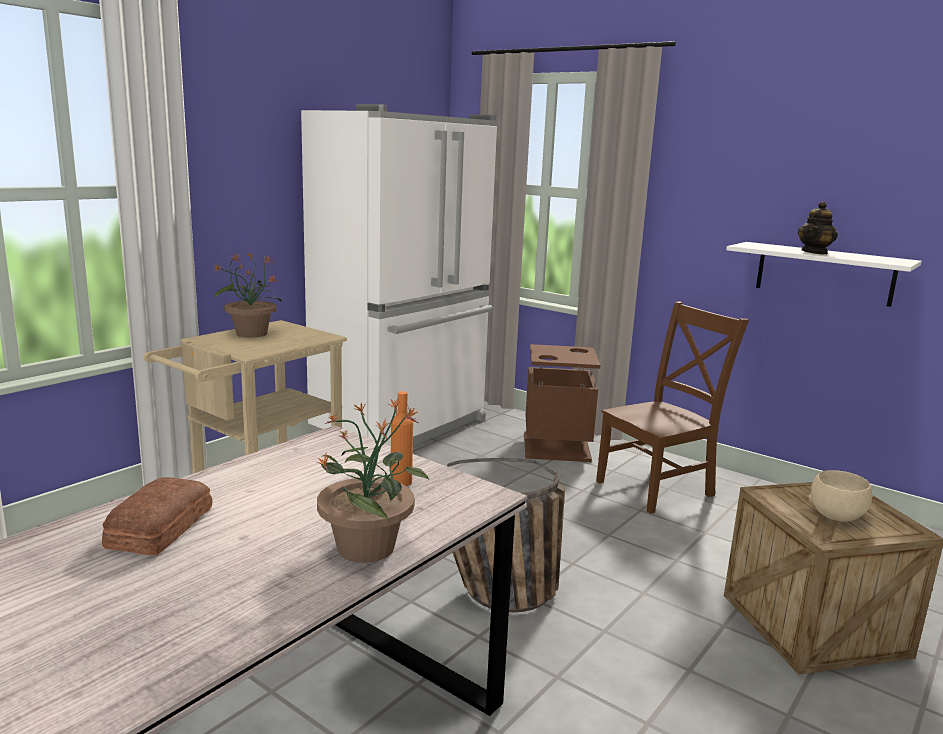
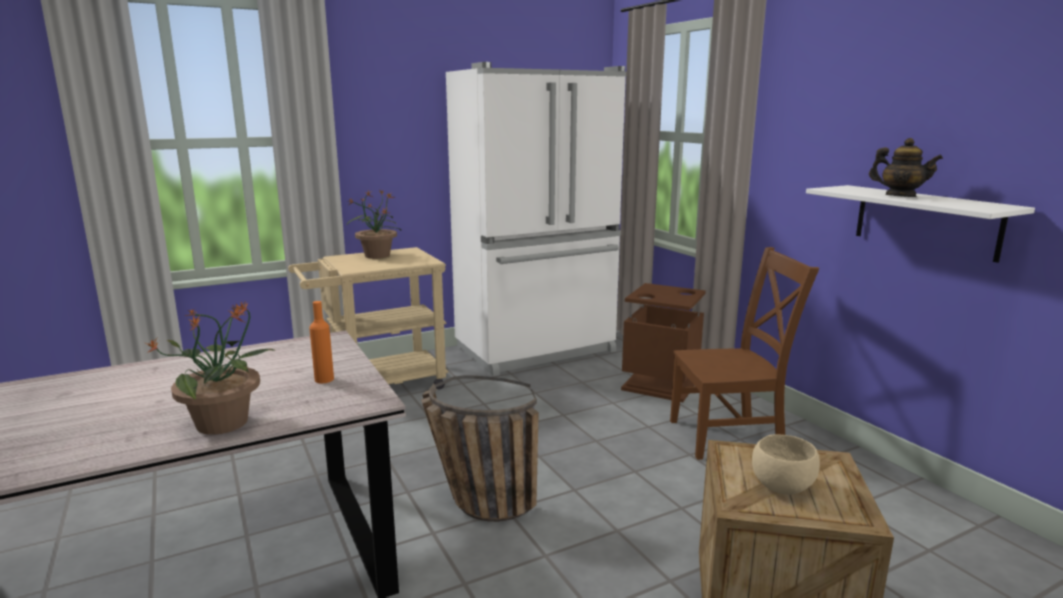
camera: 25 degrees right, 0 degrees up
bread [102,477,212,555] -> none
teapot [798,201,838,254] -> teapot turned 120 degrees counterclockwise [869,138,943,197]

